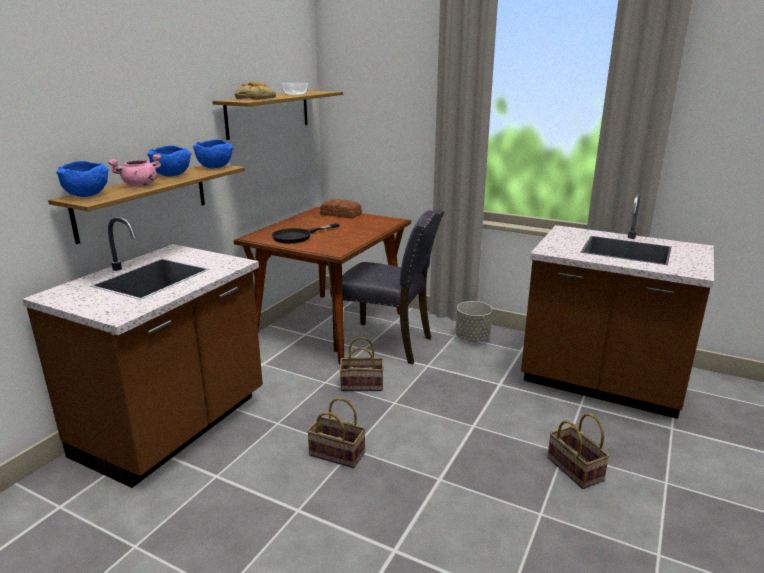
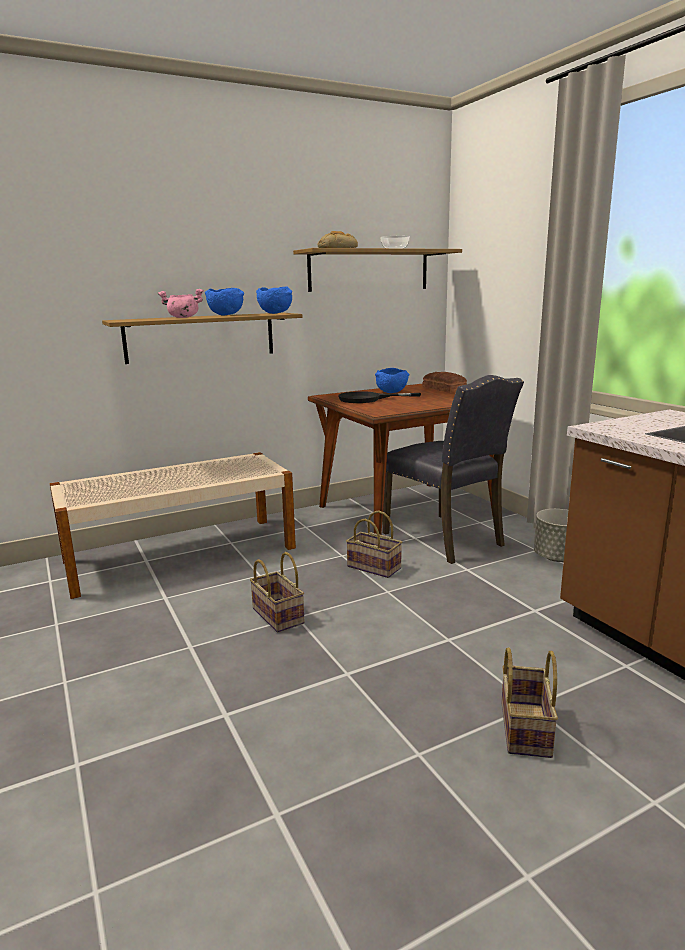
camera: 35 degrees right, 5 degrees down
brown counter [22,217,263,488] -> beige bench [50,452,296,599]
blue bowl [56,161,109,197] -> blue bowl moved to [375,368,410,393]

